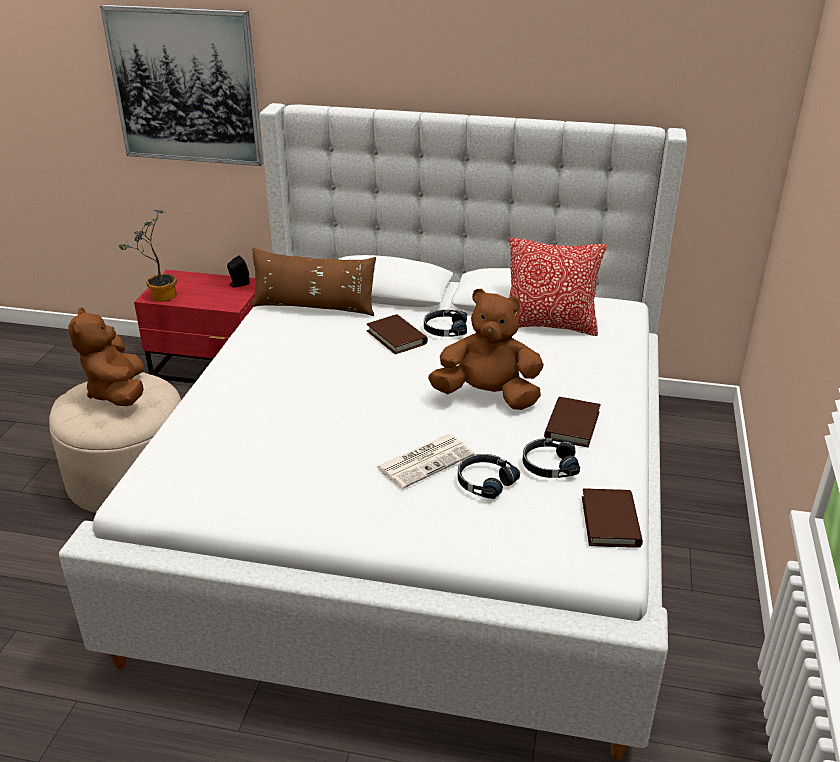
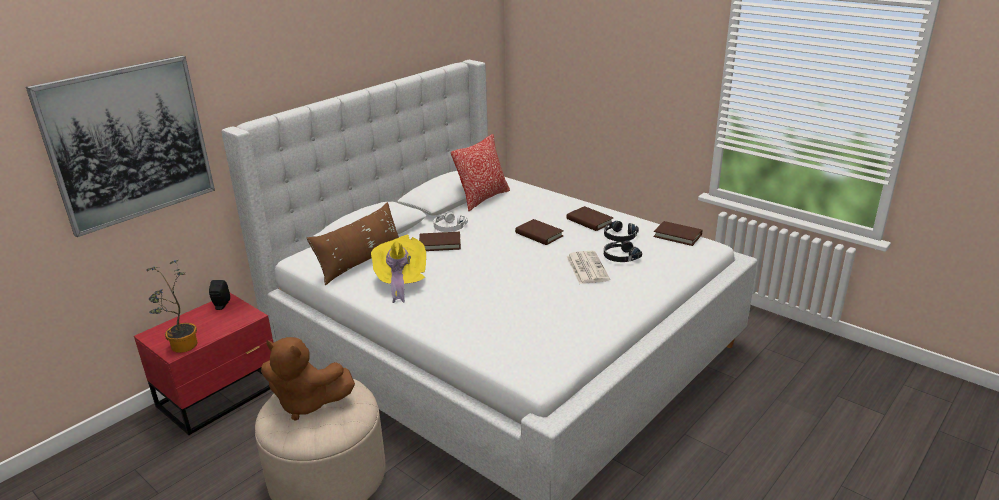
camera: 60 degrees left, 5 degrees down
black headphones [424,310,467,337] -> white headphones [433,212,468,232]
brown plush toy [428,288,544,410] -> brown book [515,219,564,245]
none -> yellow hat [371,235,426,303]

